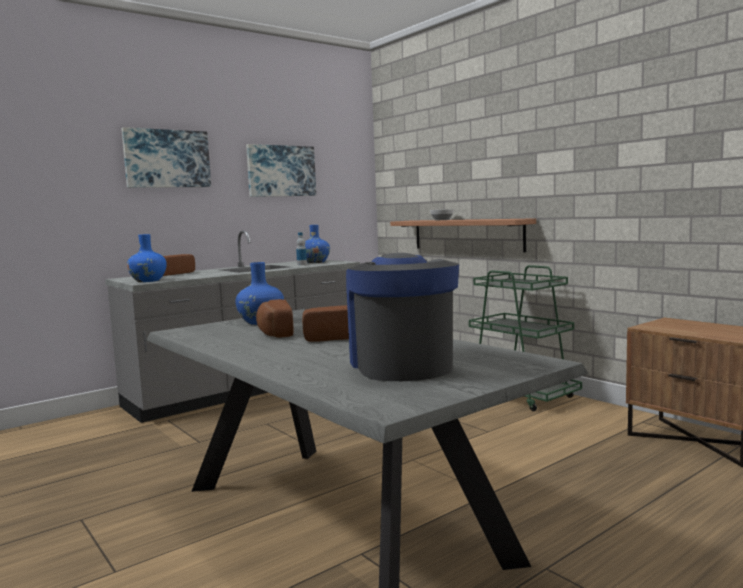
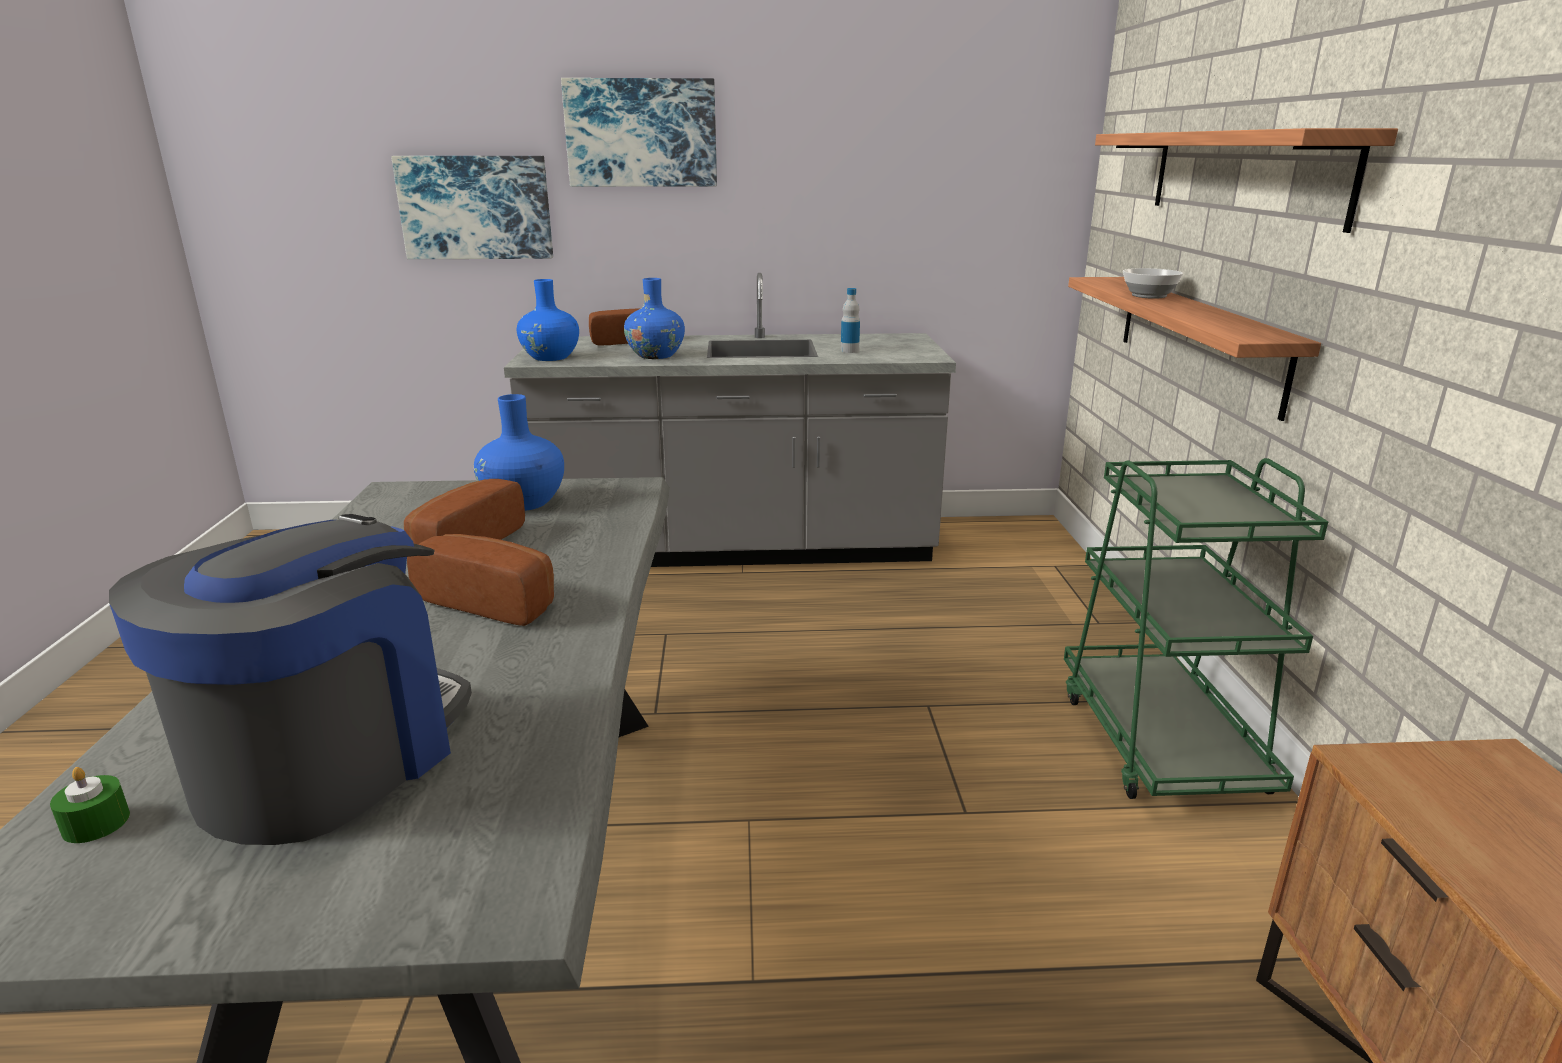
camera: 35 degrees right, 15 degrees up
picture [246,144,316,197] -> picture moved to [391,156,553,259]
blue vase [305,225,330,263] -> blue vase moved to [624,278,685,359]
none -> green candle [50,767,130,843]
none -> shelf [1095,128,1398,233]

